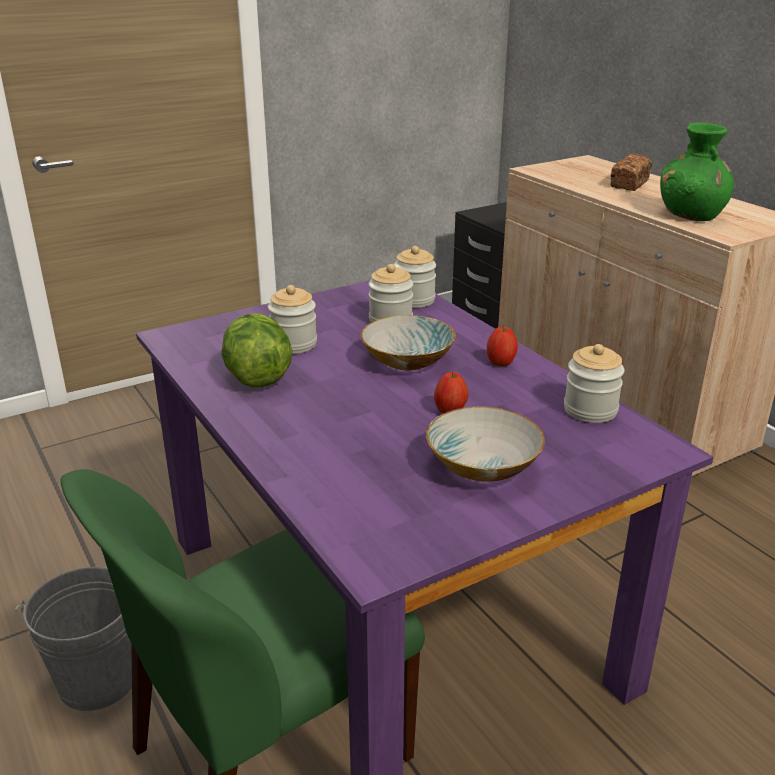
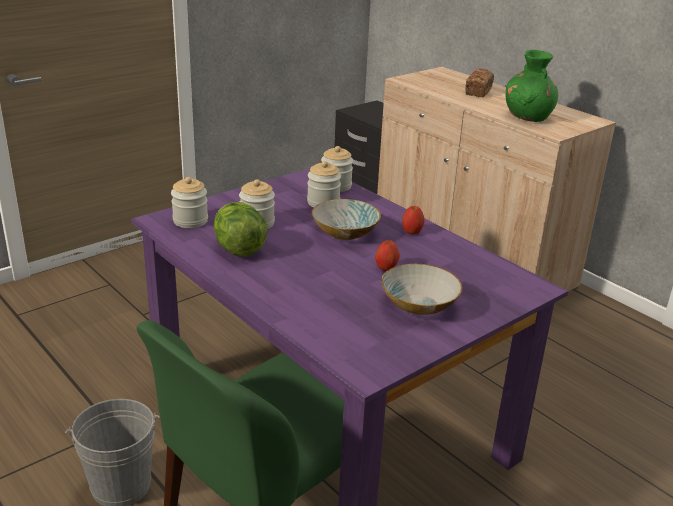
camera: 10 degrees left, 0 degrees up
jar [564,344,625,423] -> jar moved to [171,177,208,228]

